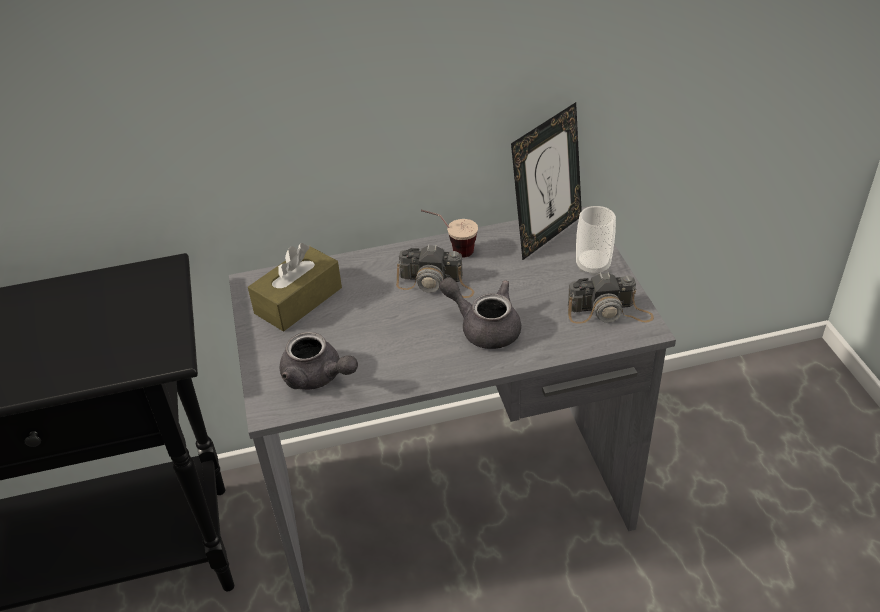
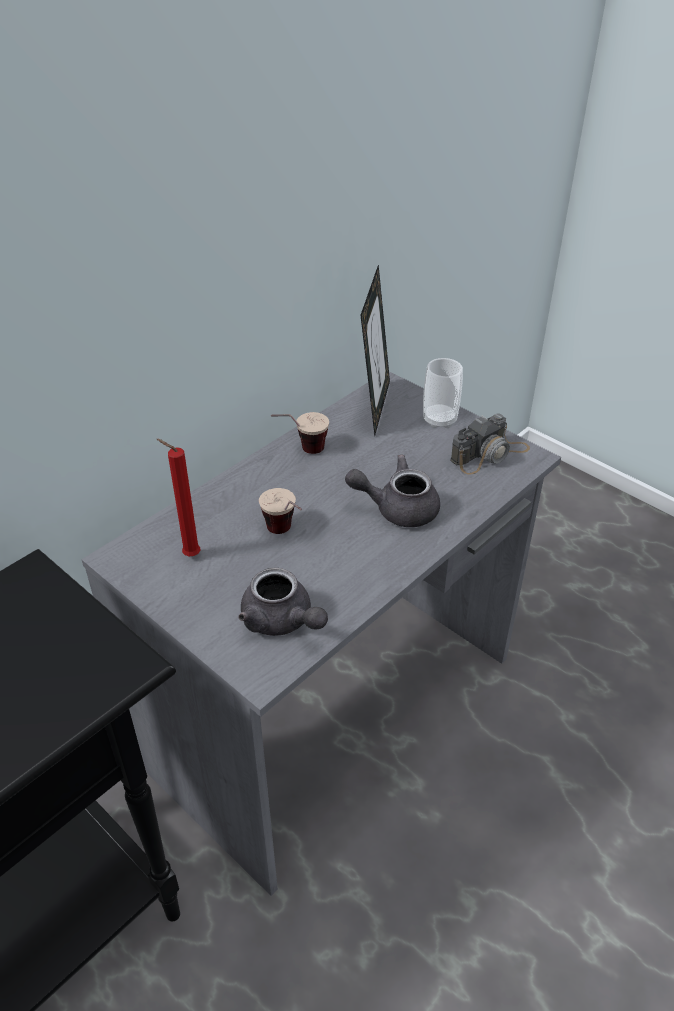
camera: 35 degrees left, 0 degrees up
brown tissue box [248,243,342,331] -> red candle [157,439,200,556]
grey teapot [280,332,358,390] -> grey teapot turned 45 degrees clockwise [238,568,328,636]
camera [396,244,474,298] -> none
none -> cup [259,488,302,534]

